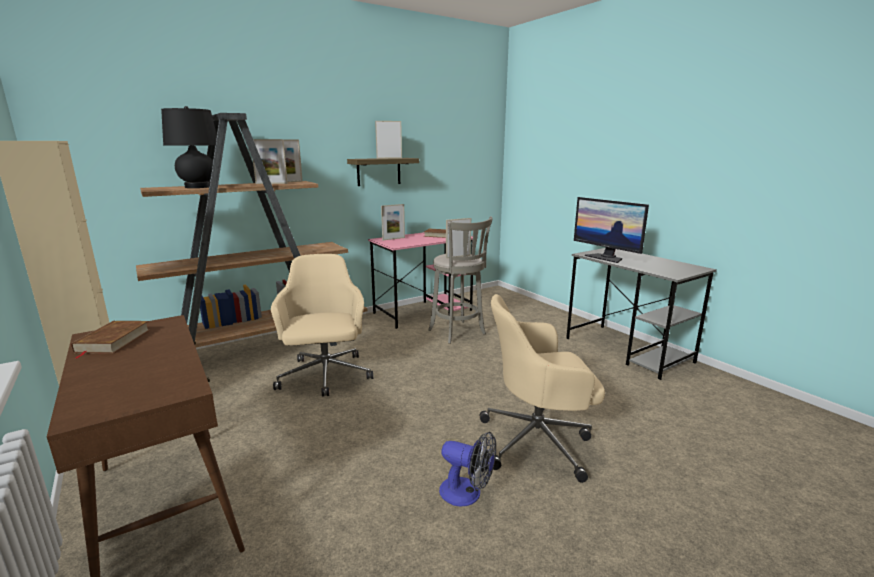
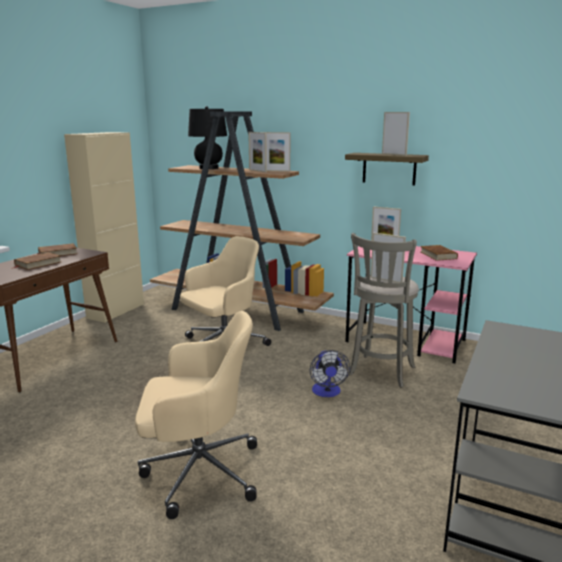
camera: 60 degrees right, 0 degrees up
fan [439,431,496,507] -> fan moved to [310,350,350,397]
beige office chair [479,294,605,483] -> beige office chair turned 120 degrees clockwise [135,311,257,519]
monitor [574,197,649,263] -> none
none -> brown book [11,252,61,270]

